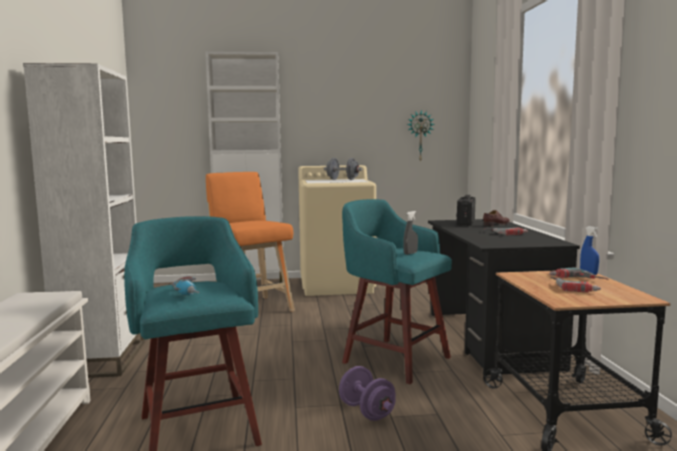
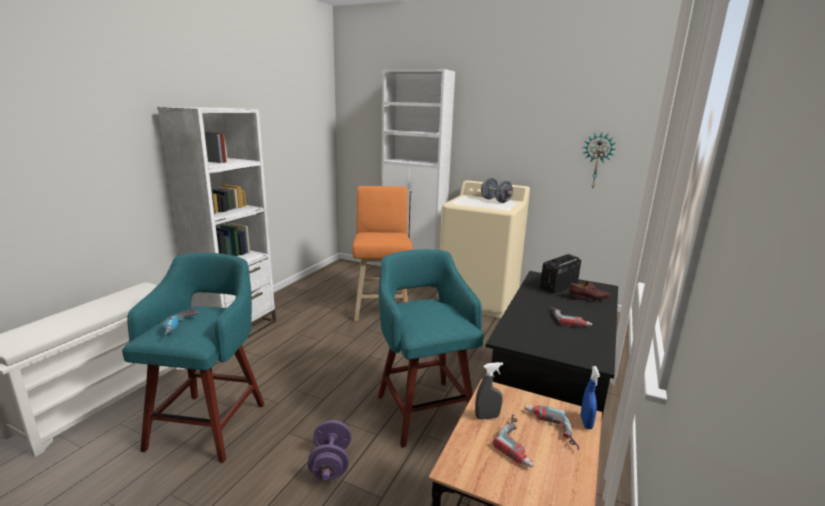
camera: 30 degrees right, 10 degrees up
grey spray bottle [403,211,418,255] -> grey spray bottle moved to [475,362,503,420]

